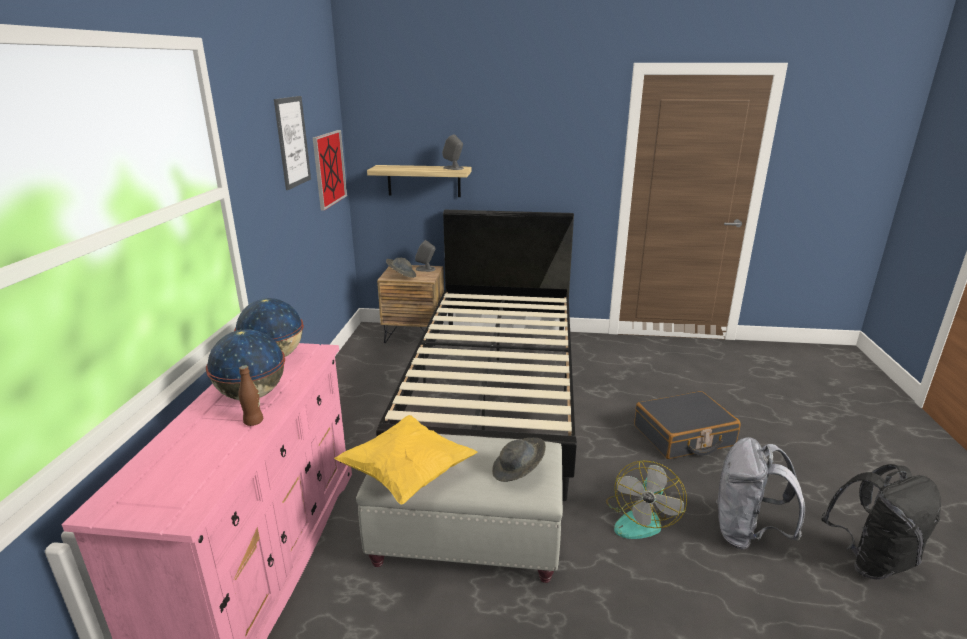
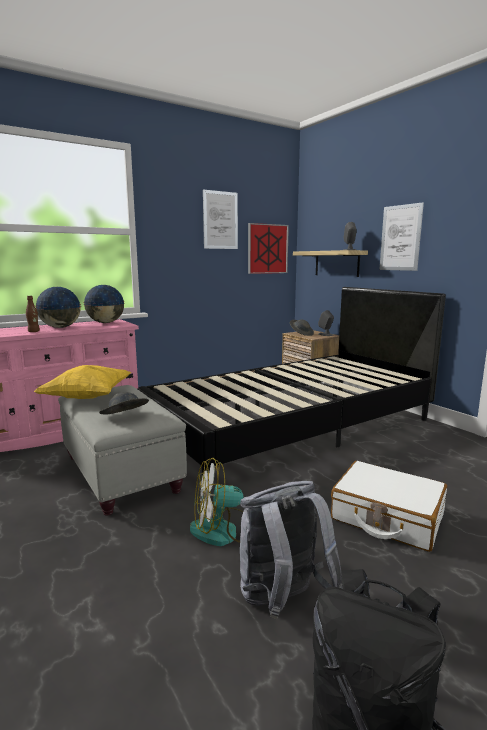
camera: 50 degrees right, 10 degrees down
black suitcase [634,391,741,459] -> white suitcase [331,461,447,552]
none -> picture [379,202,424,271]

